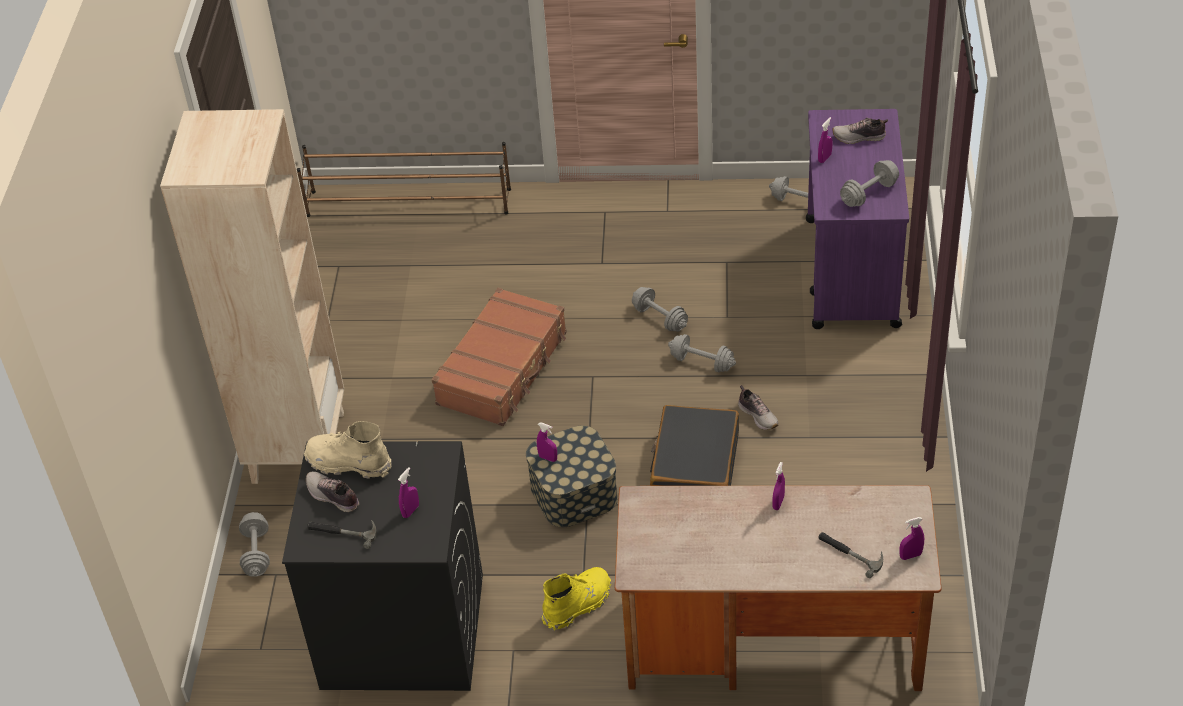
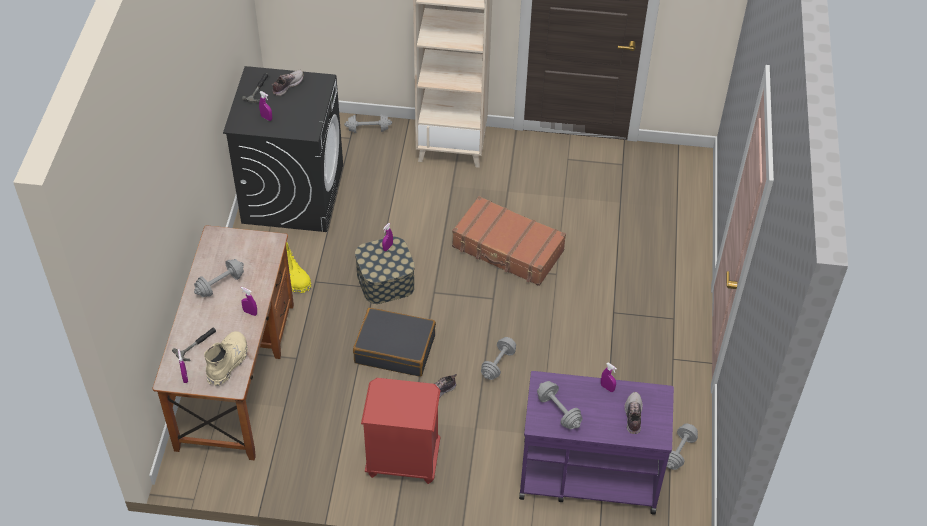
camera: 90 degrees right, 5 degrees up
brown shoe rack [297,142,511,217] -> none
beige boot [304,421,392,479] -> beige boot moved to [204,331,248,386]
grey dumbbell [632,287,688,332] -> grey dumbbell moved to [194,259,244,297]
none -> red nightstand [361,378,441,484]

